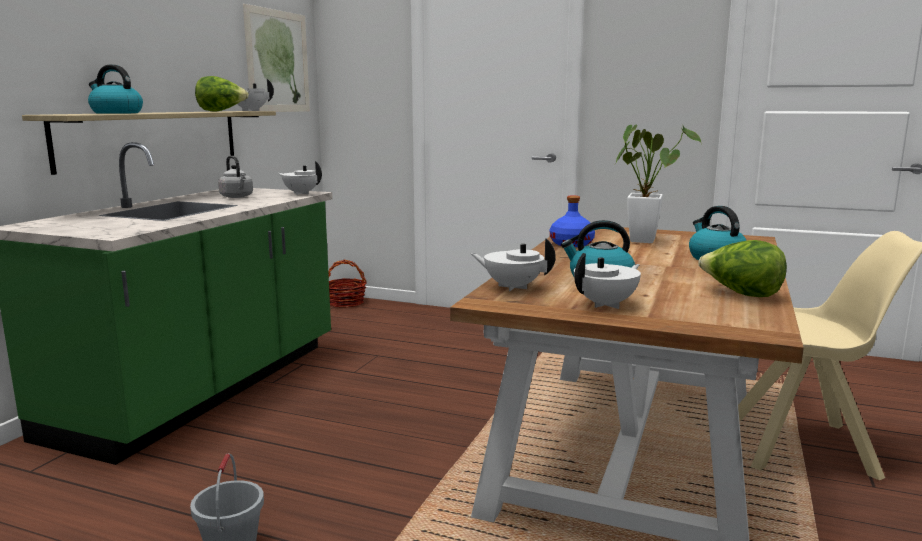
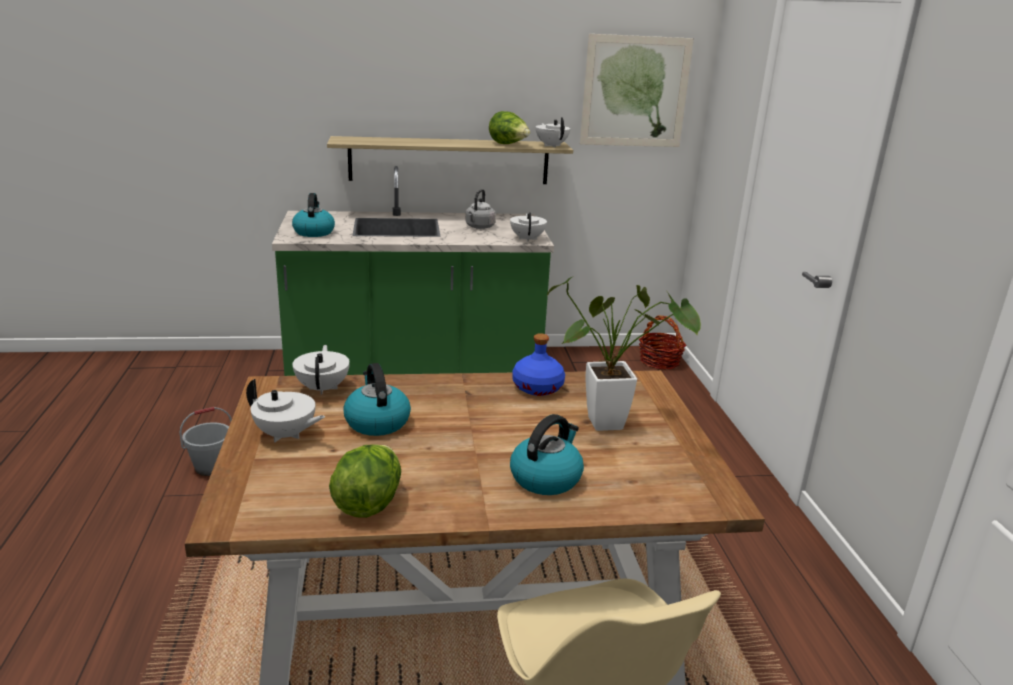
camera: 60 degrees right, 10 degrees up
kettle [88,64,143,114] -> kettle moved to [292,193,335,237]

